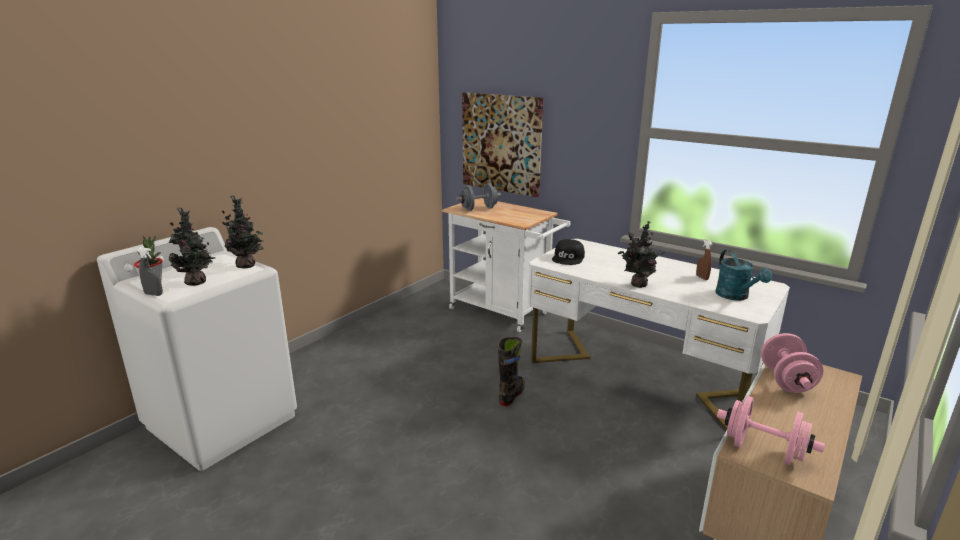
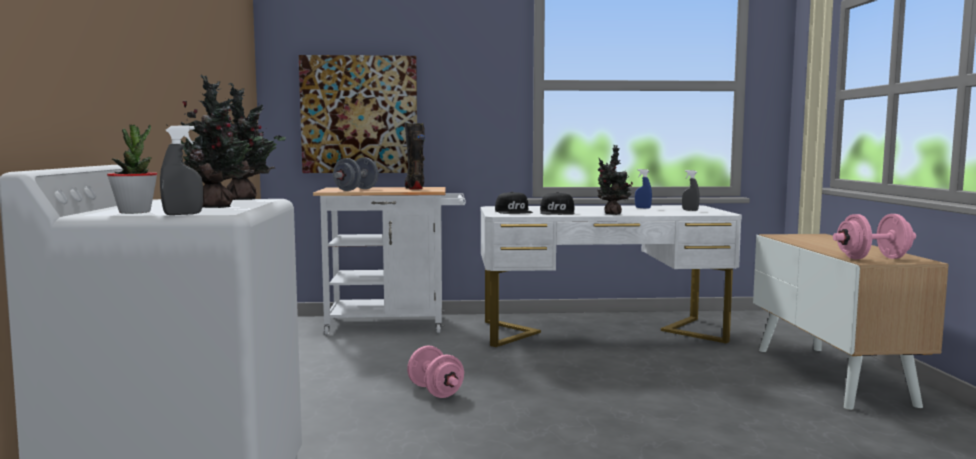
camera: 40 degrees left, 15 degrees down
black boot [498,337,525,406] -> black boot moved to [404,122,425,190]
brown spray bottle [696,239,712,280] -> blue spray bottle [635,169,652,209]
turquoise watering can [715,249,772,301] -> grey spray bottle [682,170,700,211]
pink dumbbell [761,333,823,393] -> pink dumbbell moved to [407,346,464,398]
none -> black cap [540,192,575,215]

